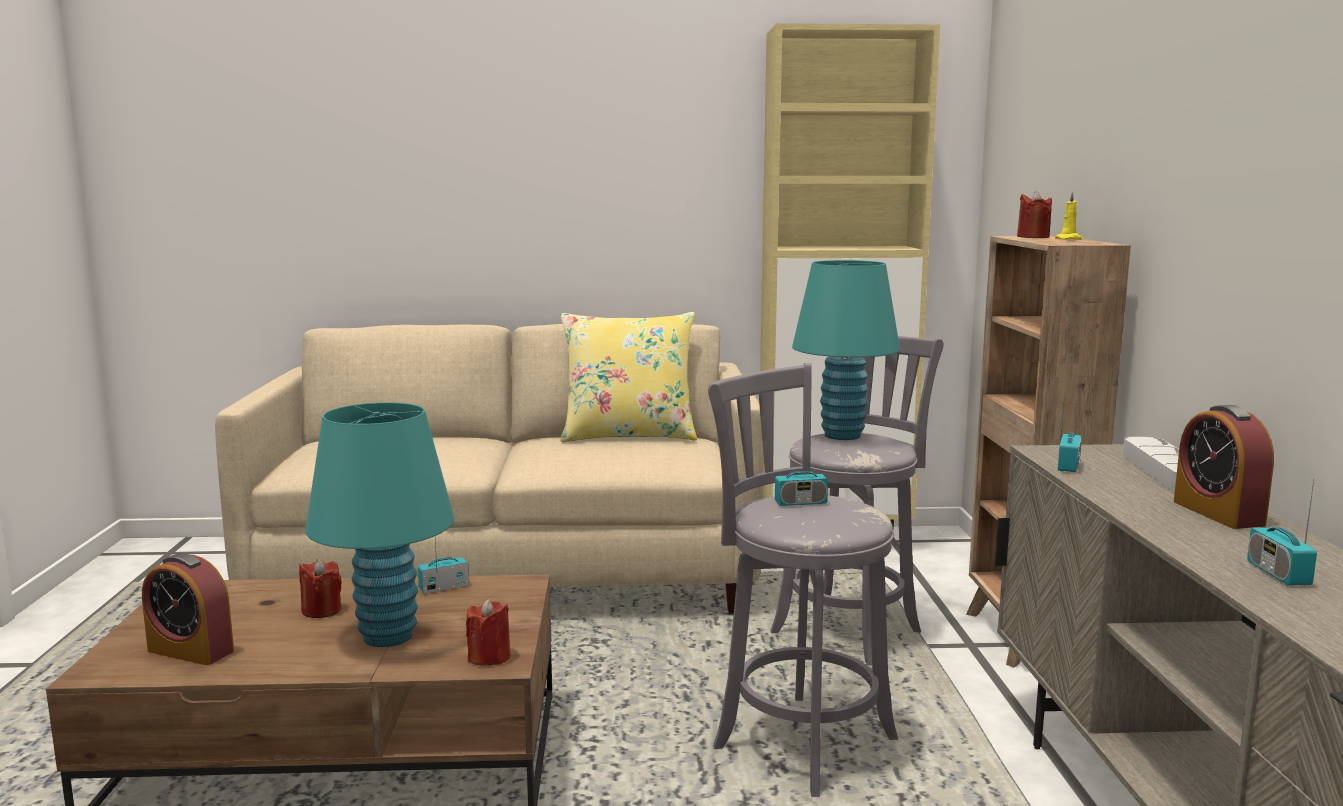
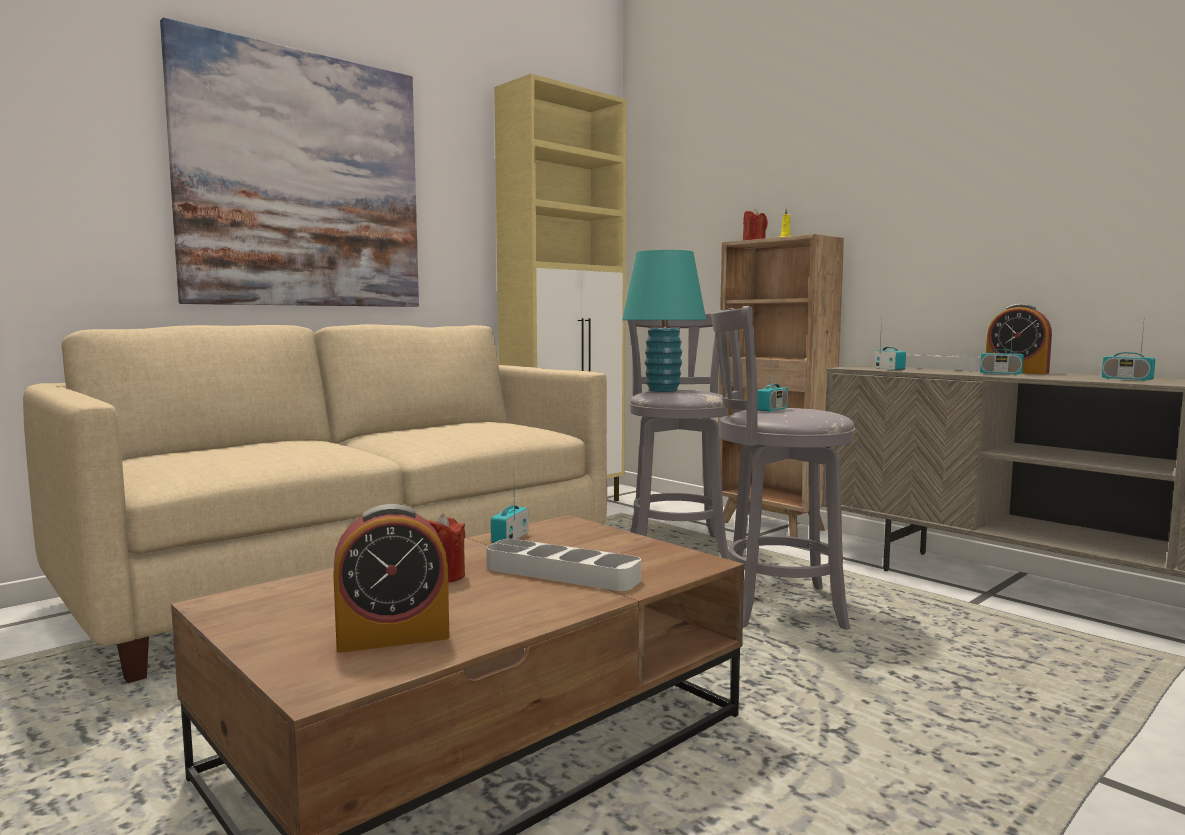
camera: 40 degrees left, 5 degrees down
turquoise table lamp [306,402,454,647] -> grey tray [487,539,641,591]
red candle [466,599,510,666] -> none
yellow pillow [560,312,697,442] -> none
none -> picture [160,18,419,307]
none -> radio [980,328,1024,375]

